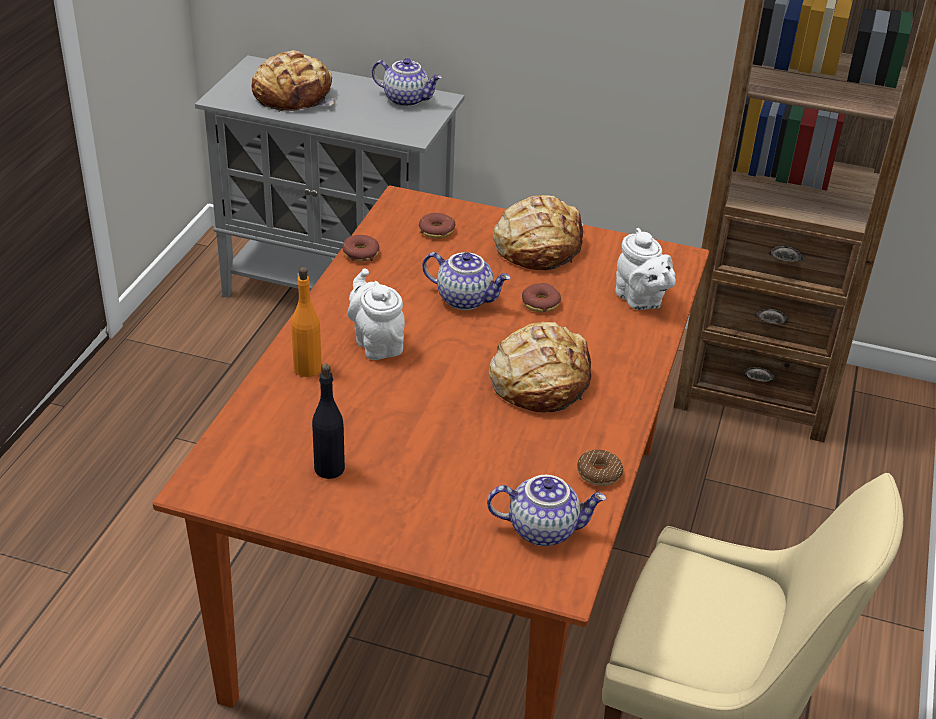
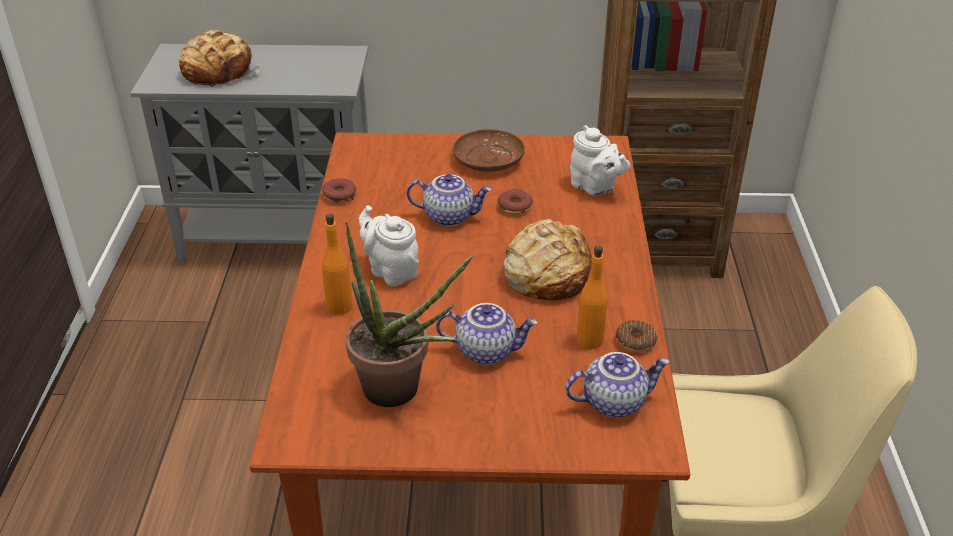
camera: 15 degrees left, 0 degrees up
black bottle [312,364,345,479] -> potted plant [345,221,473,407]
teapot [372,58,442,107] -> teapot moved to [436,303,538,365]
donut [419,213,455,238] -> none
bread [493,195,583,270] -> brown plate [453,129,525,172]
none -> orange bottle [577,245,608,349]

